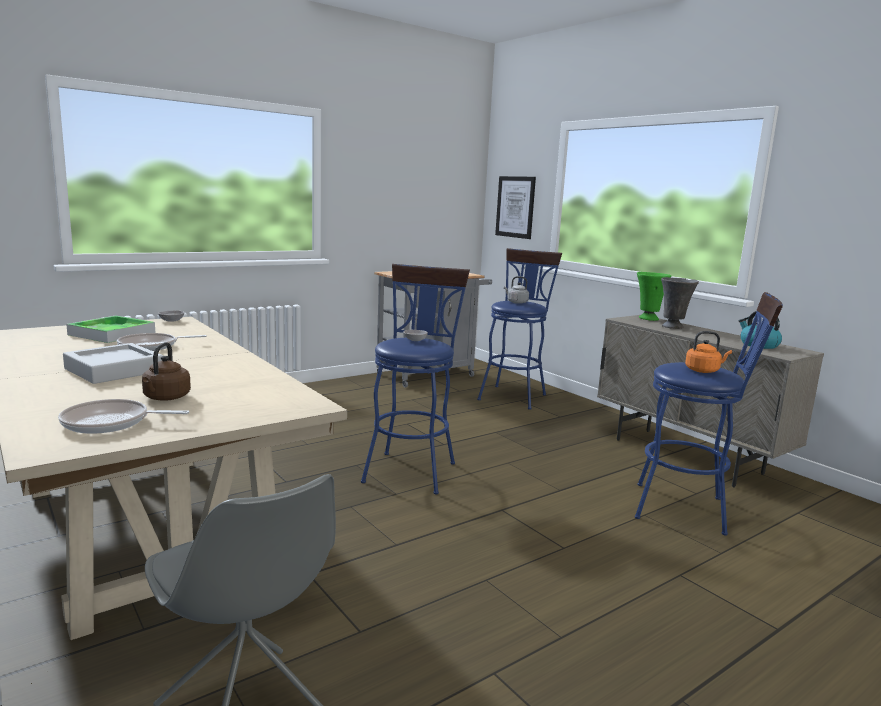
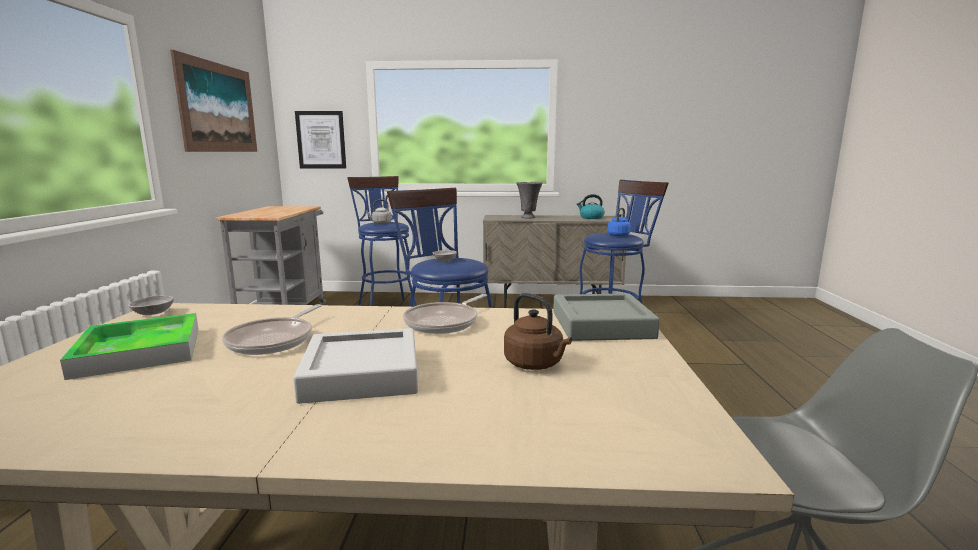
camera: 50 degrees left, 0 degrees up
frying pan [58,399,189,434] -> frying pan moved to [403,294,487,334]
green vase [637,272,672,321] -> none
orange kettle [685,331,732,373] -> blue kettle [607,208,631,236]
none -> picture [170,50,257,152]
none -> grey tray [553,293,660,341]

